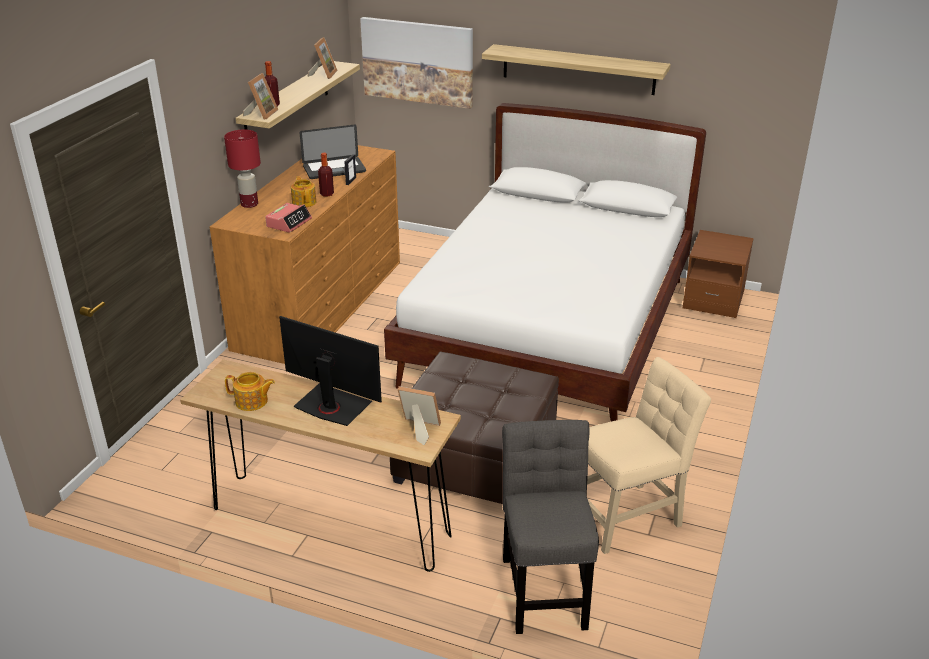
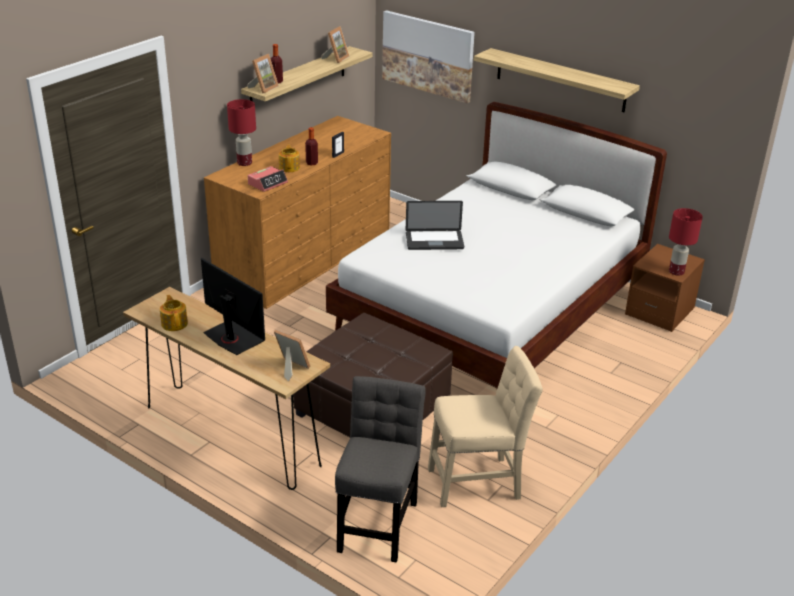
camera: 15 degrees right, 0 degrees up
teapot [225,372,275,411] -> teapot turned 135 degrees counterclockwise [160,295,188,331]
laptop [300,125,366,179] -> laptop moved to [406,201,464,250]
none -> red table lamp [669,208,703,276]

